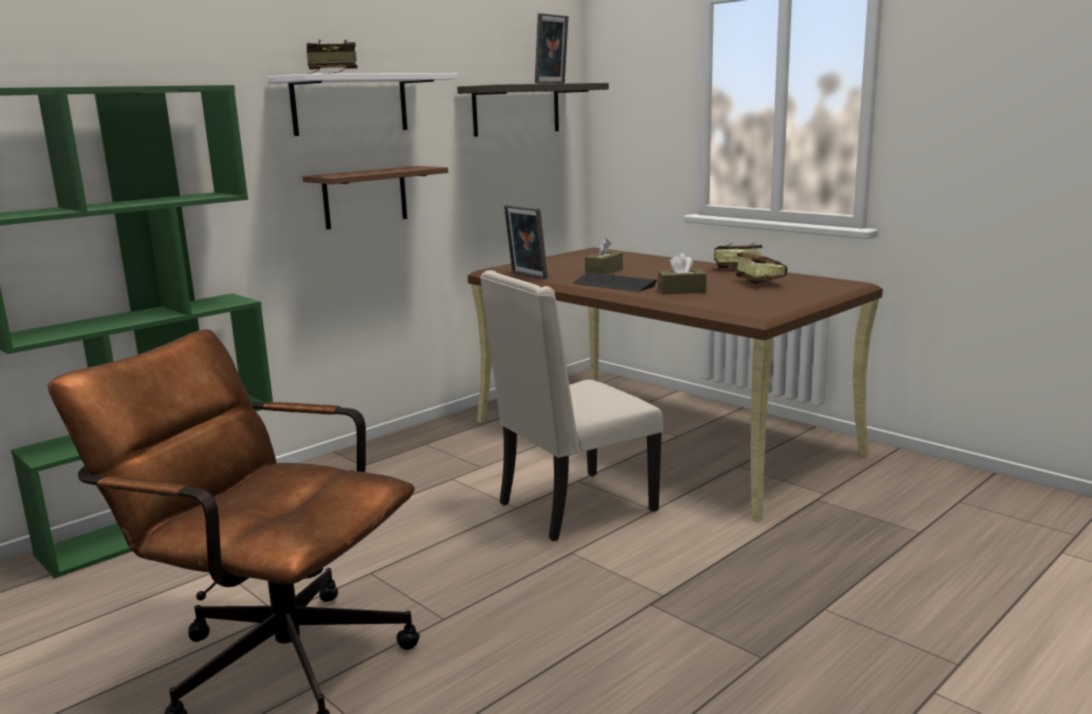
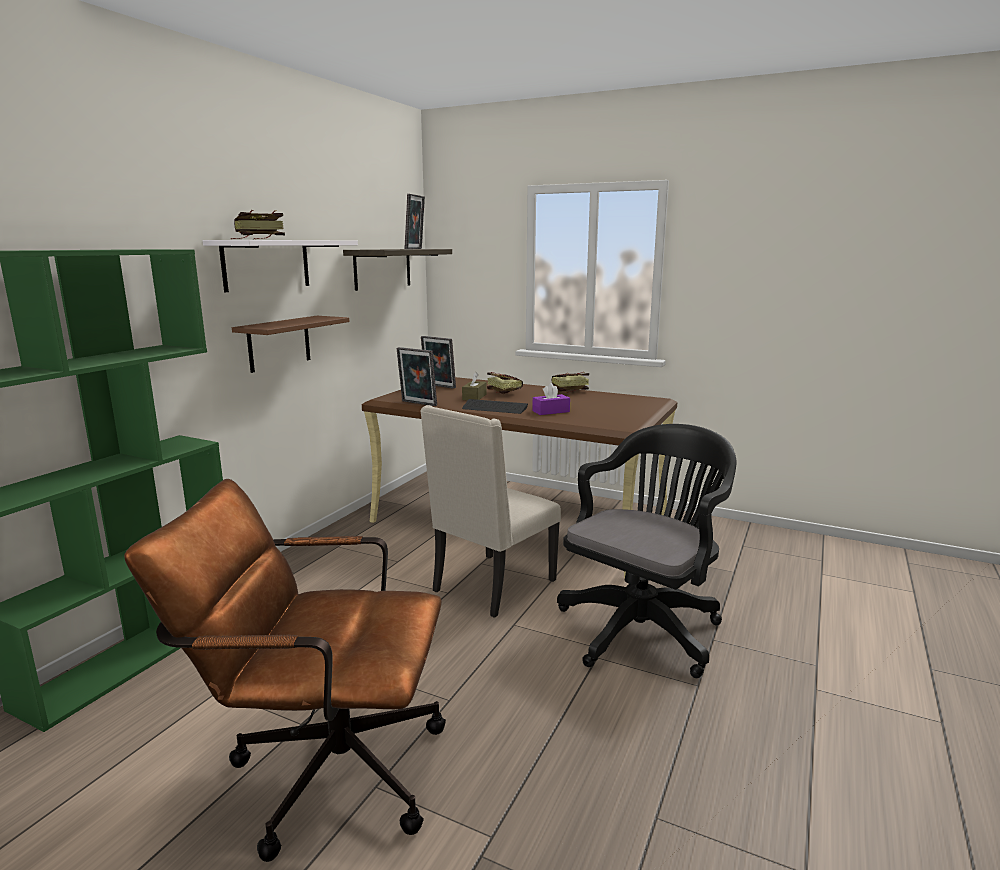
camera: 20 degrees left, 0 degrees up
brown tissue box [658,253,707,294] -> purple tissue box [532,383,570,415]
book [736,252,787,284] -> book moved to [487,372,523,394]
none -> picture frame [421,336,456,389]
none -> black office chair [557,424,736,678]

